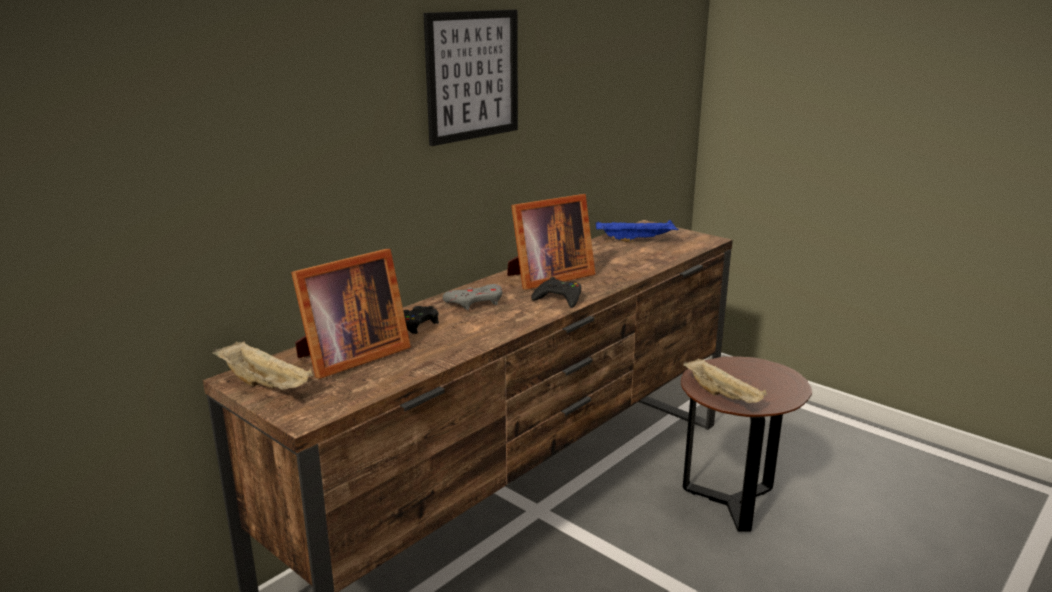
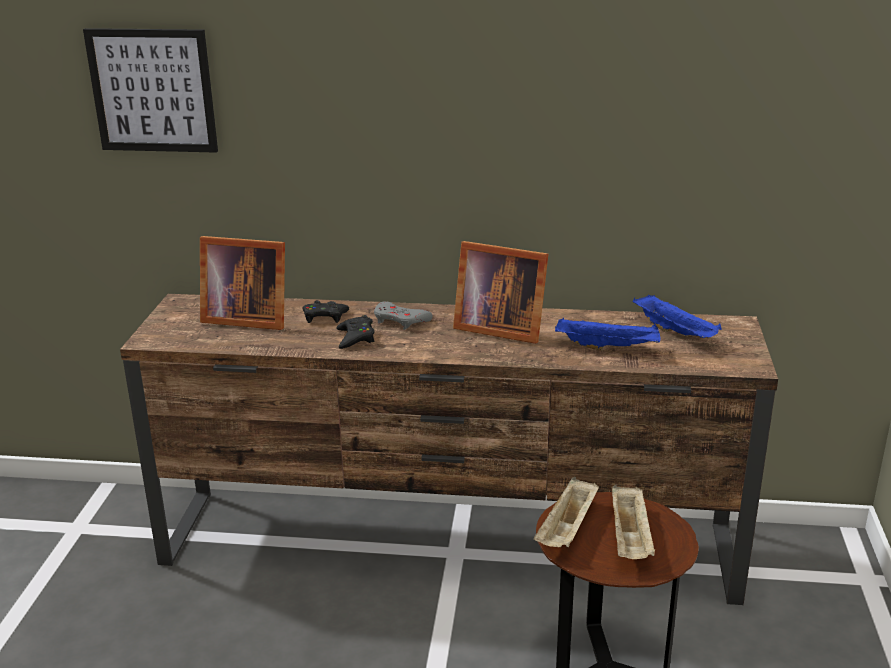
camera: 55 degrees right, 5 degrees up
beige tray [213,341,313,390] -> beige tray moved to [612,485,656,559]
picture [423,10,518,146] -> picture moved to [83,28,218,153]
black game controller [531,277,581,308] -> black game controller moved to [336,315,375,349]
none -> blue tray [555,318,661,350]

